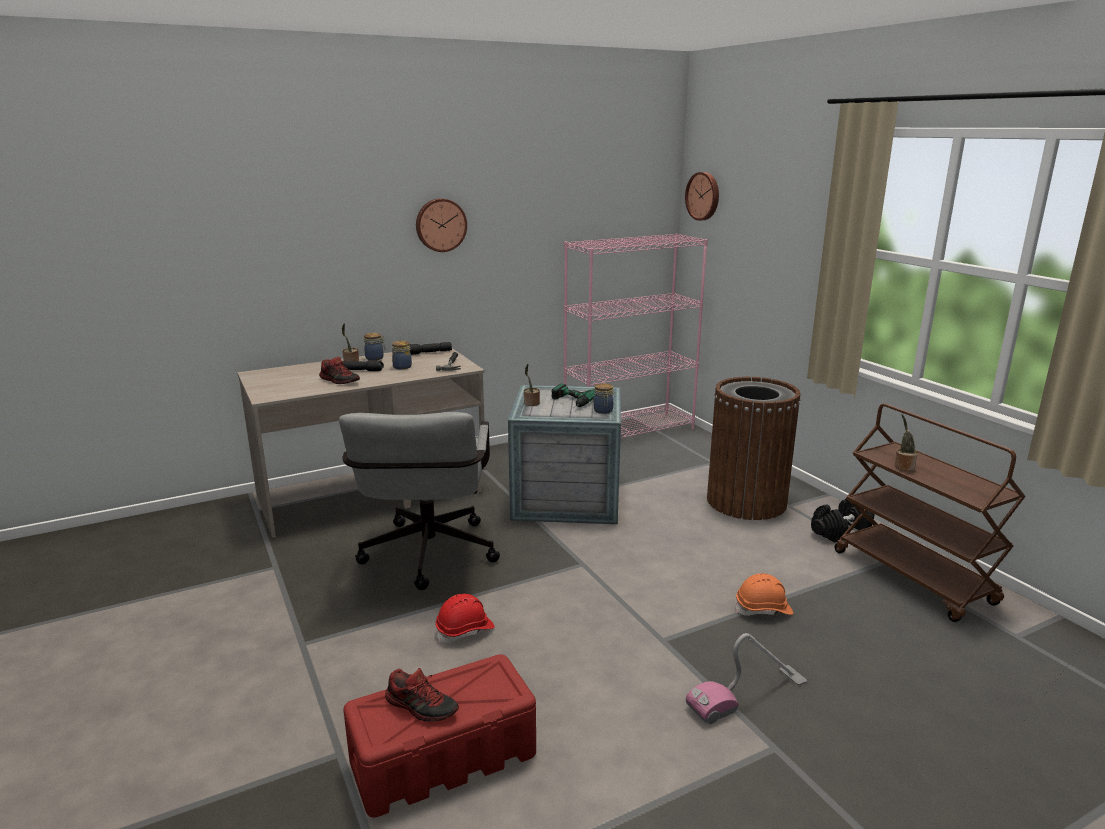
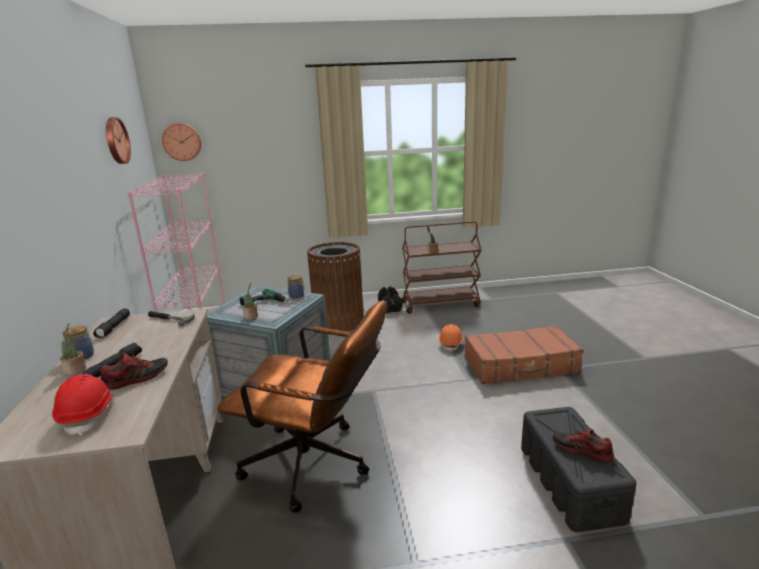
camera: 70 degrees left, 0 degrees up
grey office chair [339,412,500,590] -> brown office chair [217,300,387,513]
red storage box [343,654,536,818] -> black storage box [521,407,637,532]
shoe [385,668,459,722] -> shoe turned 105 degrees counterclockwise [553,429,614,463]
jar [392,341,412,370] -> none
wall clock [416,198,467,252] -> wall clock moved to [106,117,131,164]
red hard hat [435,594,495,643] -> red hard hat moved to [52,374,114,436]
vacuum cleaner [686,633,807,724] -> brown suitcase [464,326,583,384]

